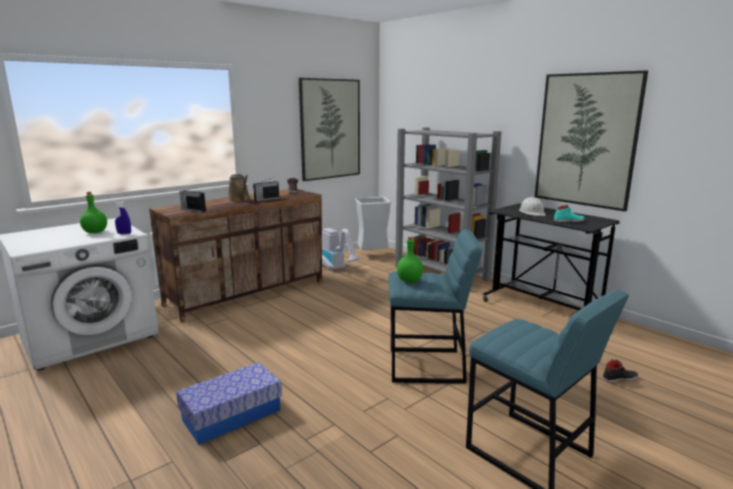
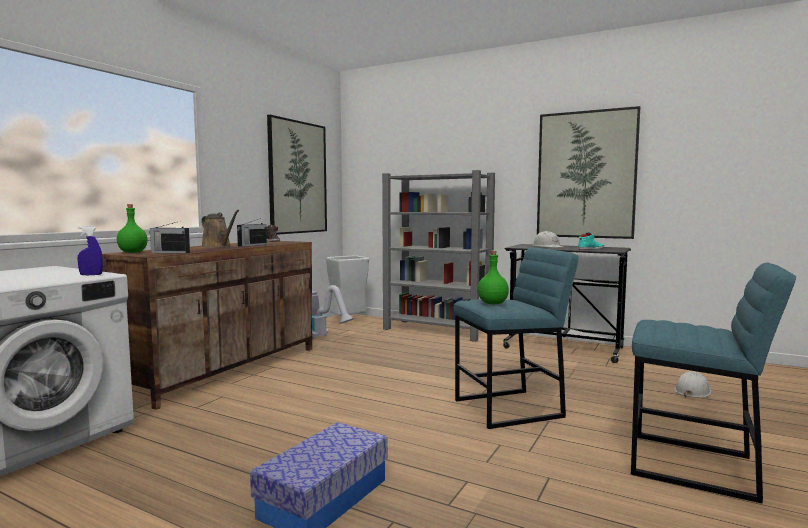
camera: 20 degrees left, 10 degrees down
green bottle [80,192,107,233] -> green bottle moved to [117,204,148,253]
black shoe [602,360,638,383] -> white hard hat [674,371,711,397]

